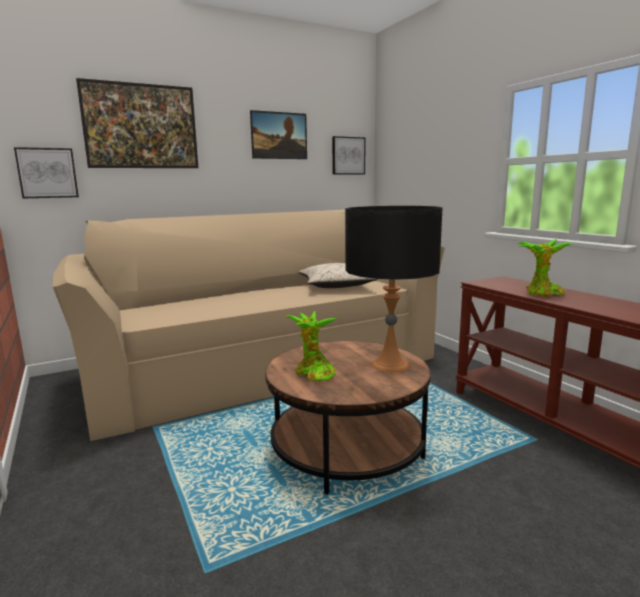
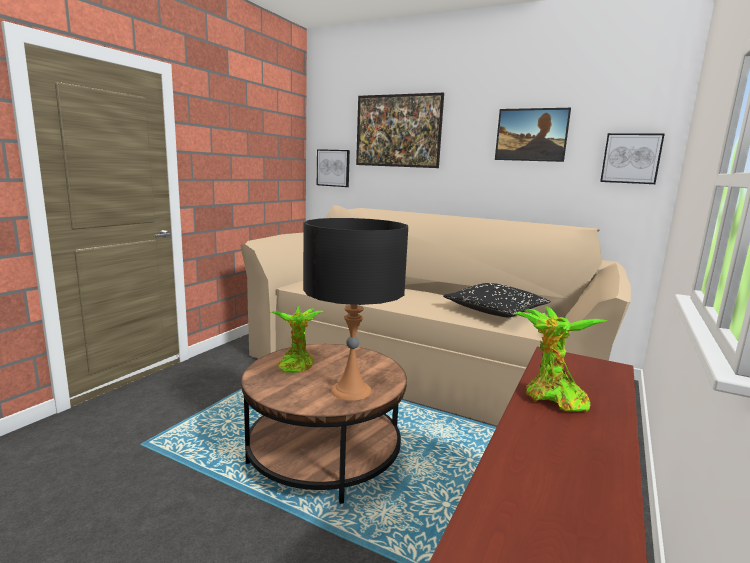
camera: 55 degrees right, 0 degrees up
beige pillow [298,263,378,288] -> black pillow [443,283,551,317]

